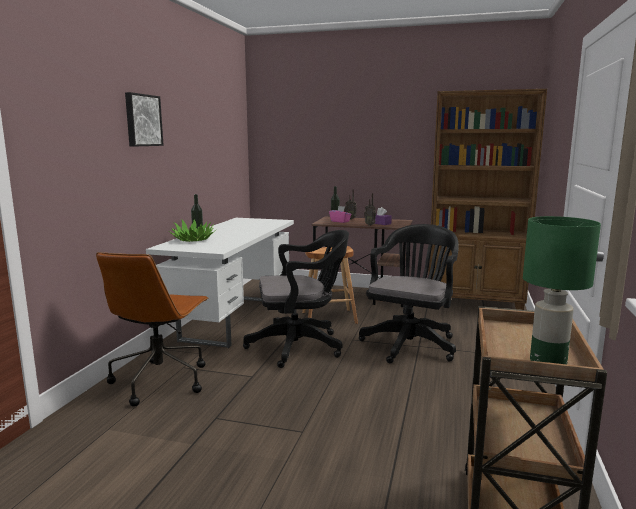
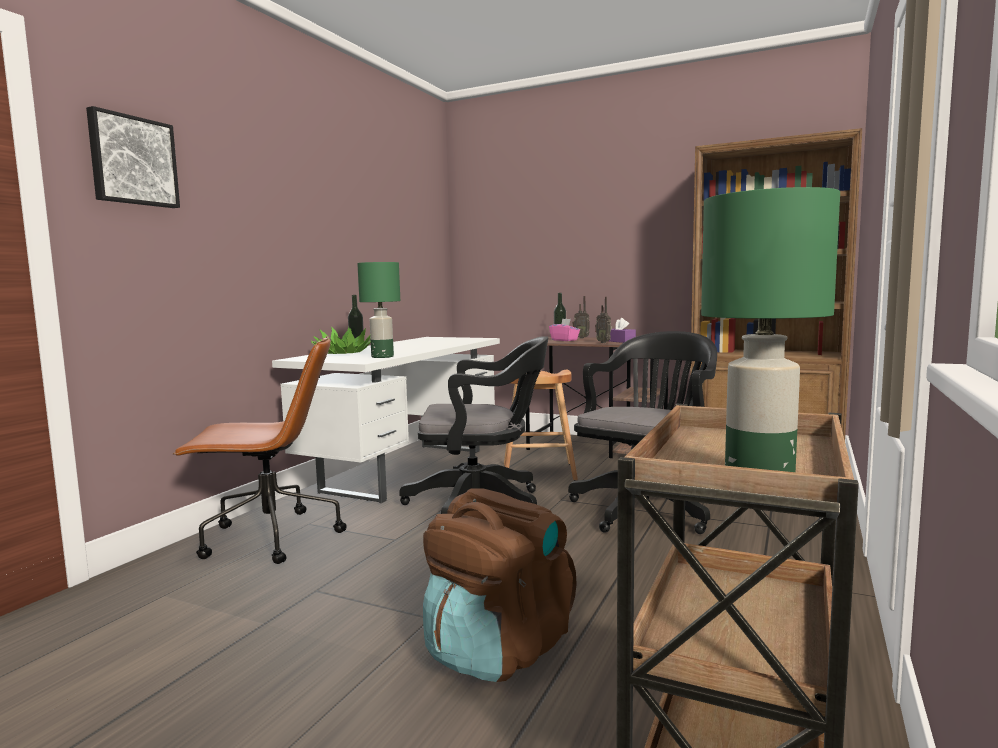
camera: 10 degrees right, 5 degrees down
brown office chair [96,252,209,407] -> brown office chair turned 120 degrees counterclockwise [173,336,347,564]
picture [125,92,164,146] -> picture moved to [86,106,180,208]
none -> green table lamp [357,262,400,358]
none -> brown backpack [423,488,577,682]

